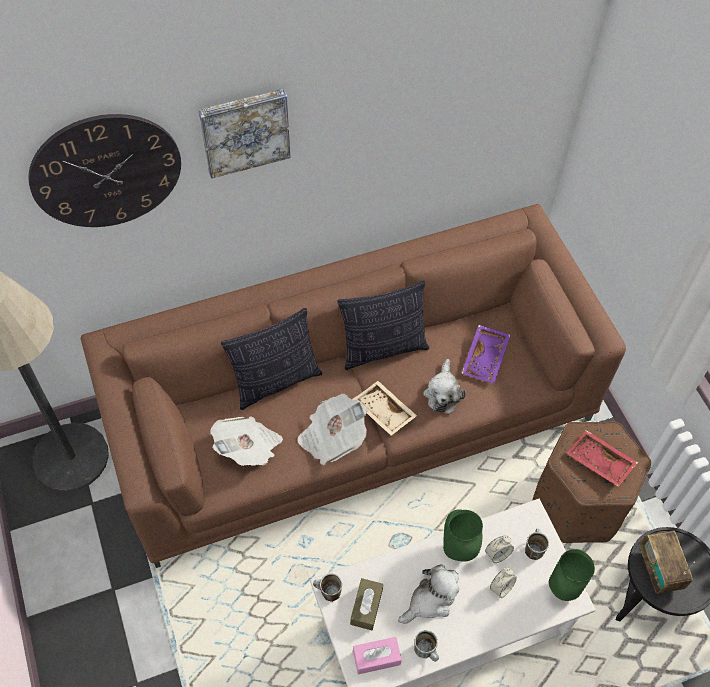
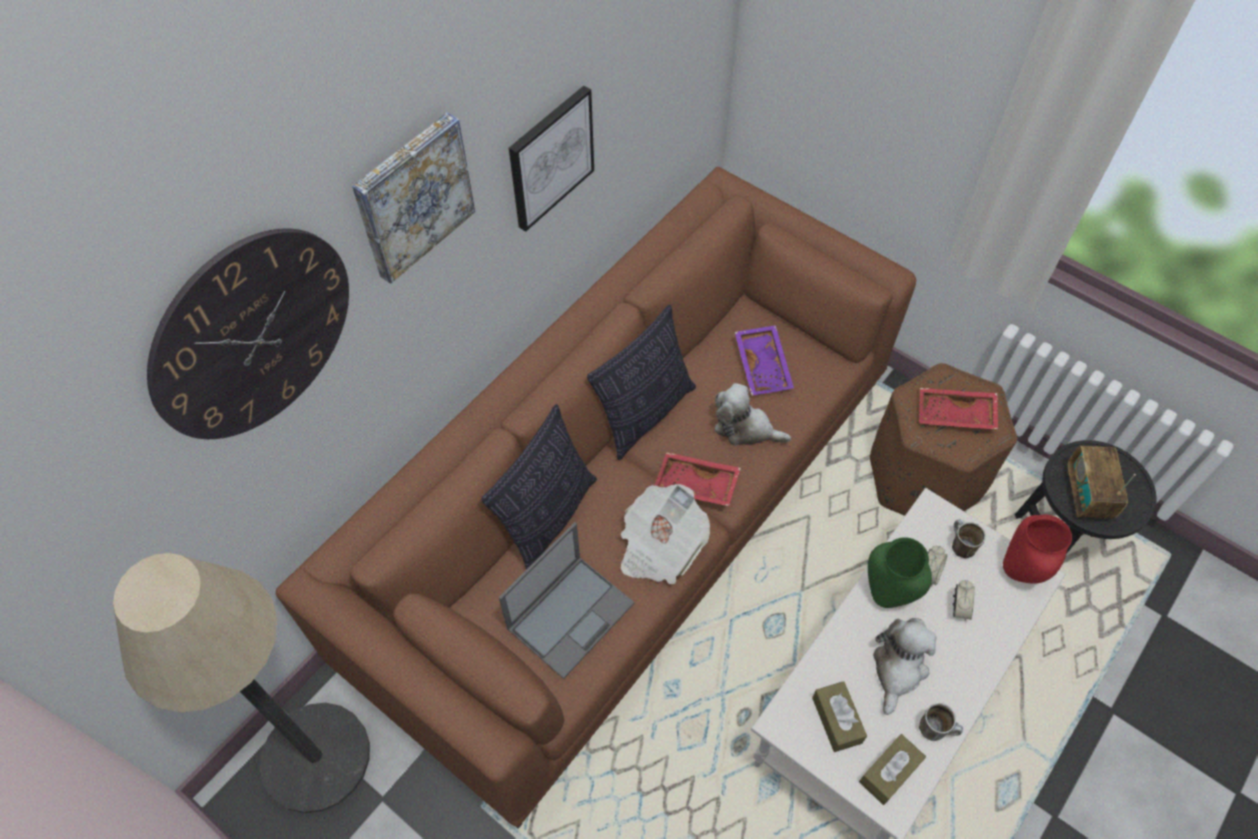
camera: 30 degrees left, 0 degrees up
newspaper [210,416,283,466] -> laptop [499,522,634,679]
mug [313,573,342,602] -> none
beige tray [352,381,417,436] -> red tray [654,452,741,506]
pink tissue box [353,637,402,674] -> brown tissue box [859,734,926,805]
plush toy [423,359,466,414] -> plush toy turned 135 degrees clockwise [715,383,791,446]
green vase [549,549,595,601] -> red vase [1003,515,1072,584]
radio [640,530,695,594] -> radio turned 45 degrees clockwise [1068,446,1136,519]
none -> picture [509,86,594,231]

